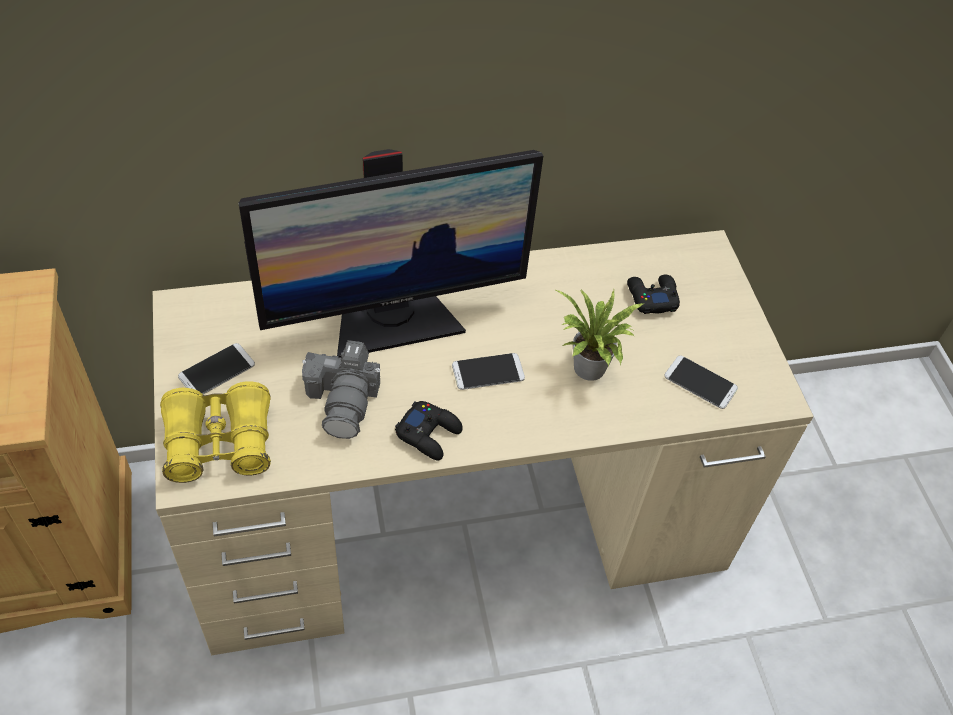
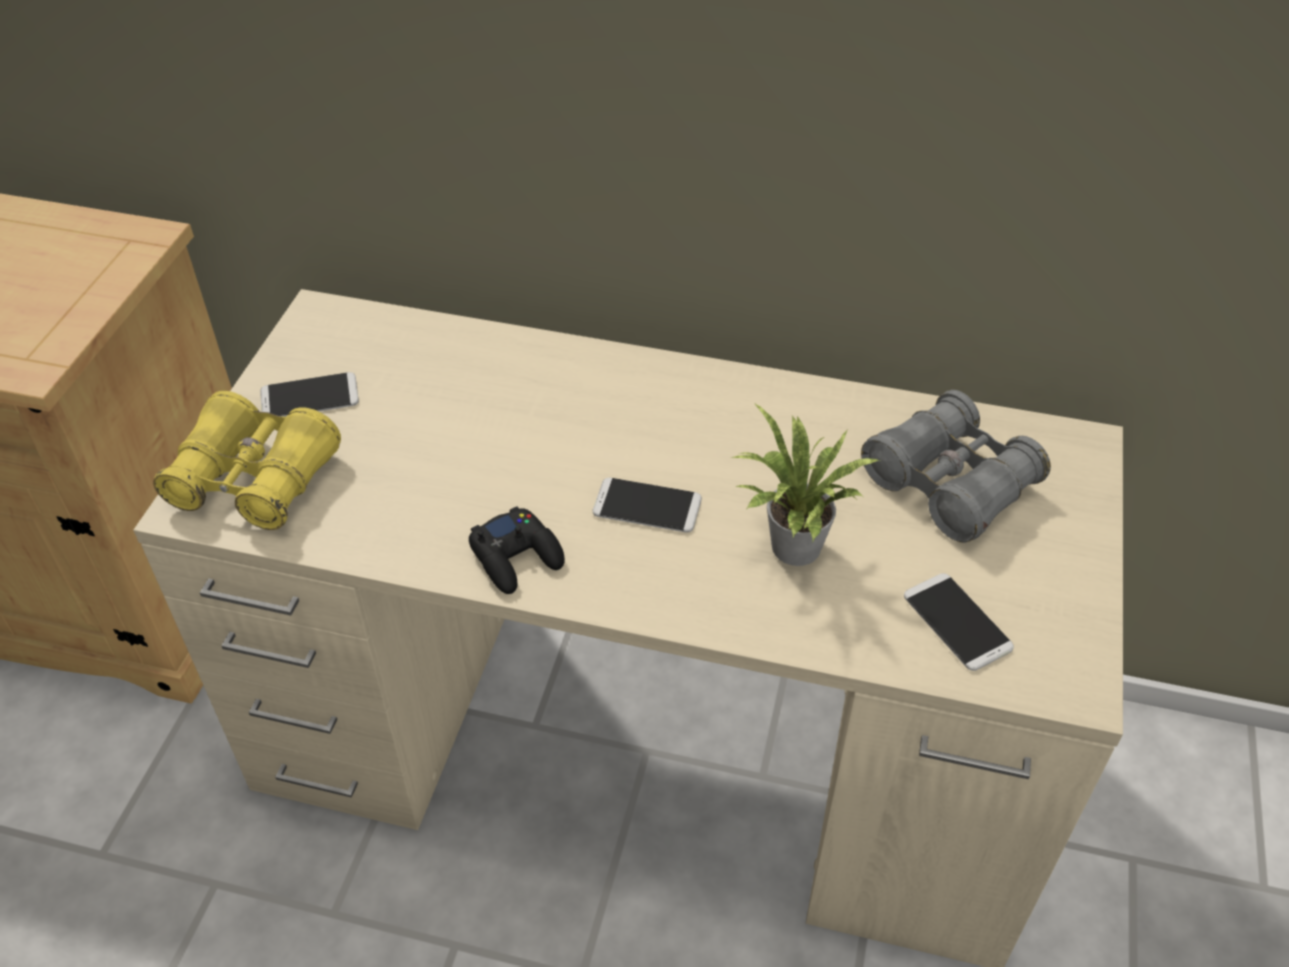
camera: 30 degrees right, 5 degrees down
monitor [238,149,543,358] -> none
camera [302,340,380,439] -> none
black game controller [627,275,680,314] -> grey binoculars [861,390,1051,542]

